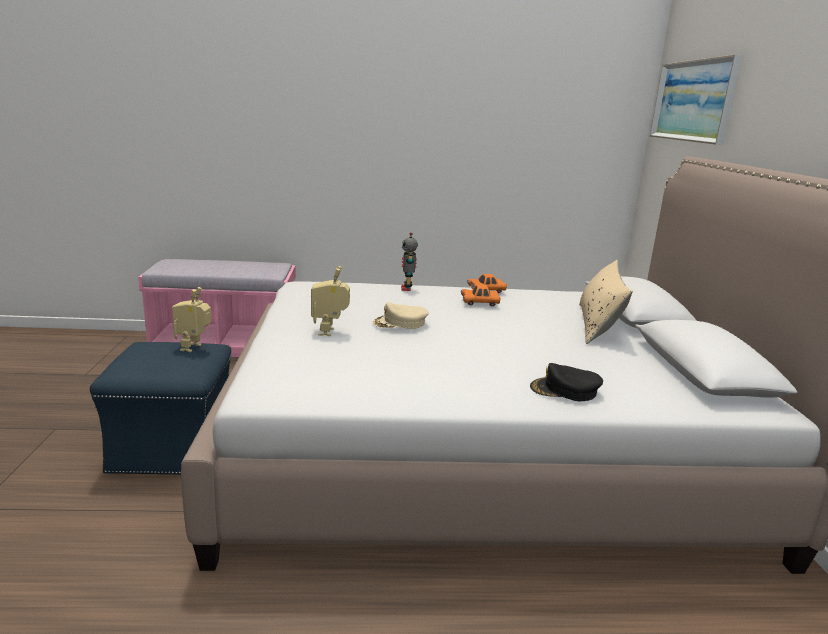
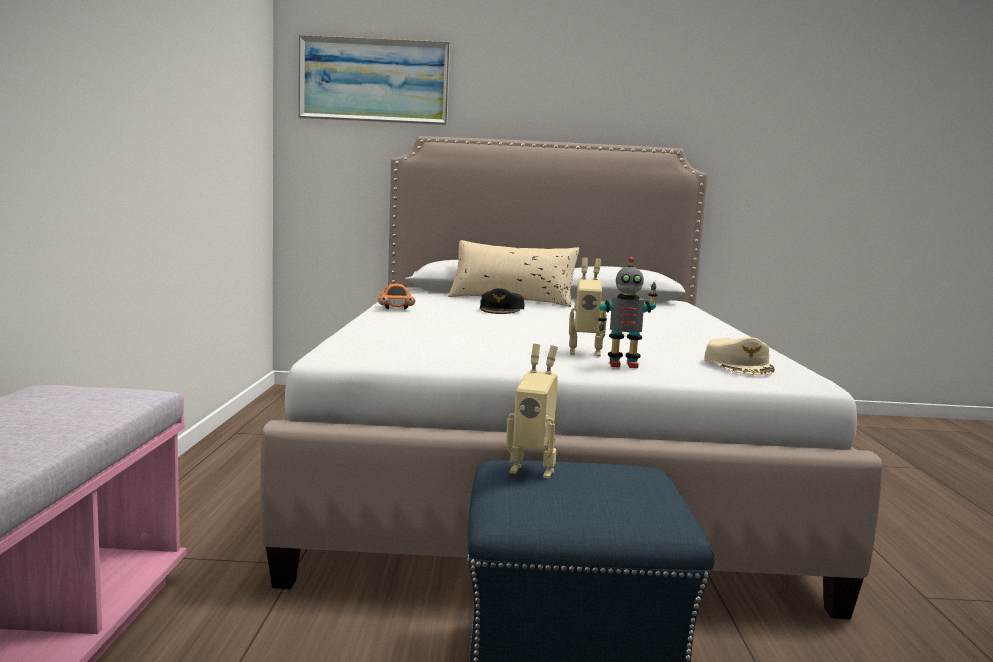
camera: 85 degrees left, 10 degrees down
beige cap [373,302,429,329] -> beige cap moved to [704,337,775,375]
toy robot [401,232,418,291] -> toy robot moved to [598,257,658,368]
orange toy car [461,285,500,306] -> none
black cap [530,363,603,401] -> black cap moved to [480,288,525,314]

